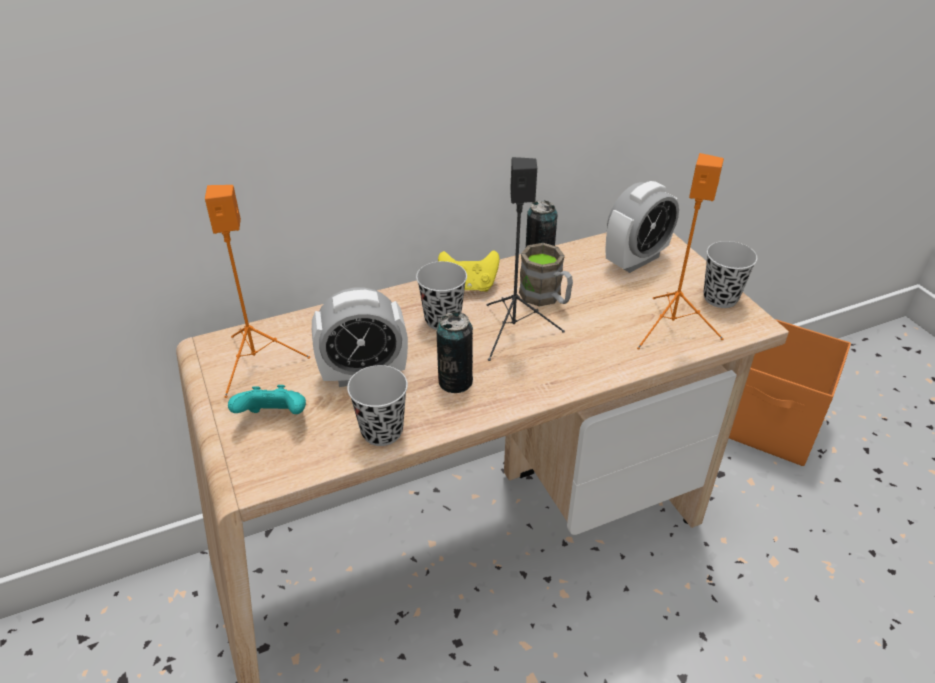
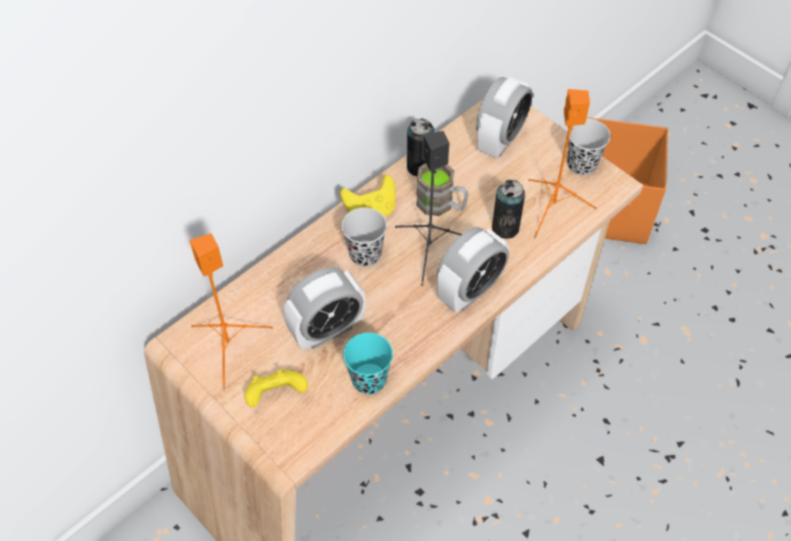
camera: 20 degrees left, 15 degrees up
turquoise game controller [228,385,306,414] -> yellow game controller [245,370,308,407]
black cup [347,365,408,446] -> turquoise cup [343,333,393,394]
can [436,312,473,393] -> can moved to [492,180,525,239]
none -> alarm clock [437,227,509,313]

